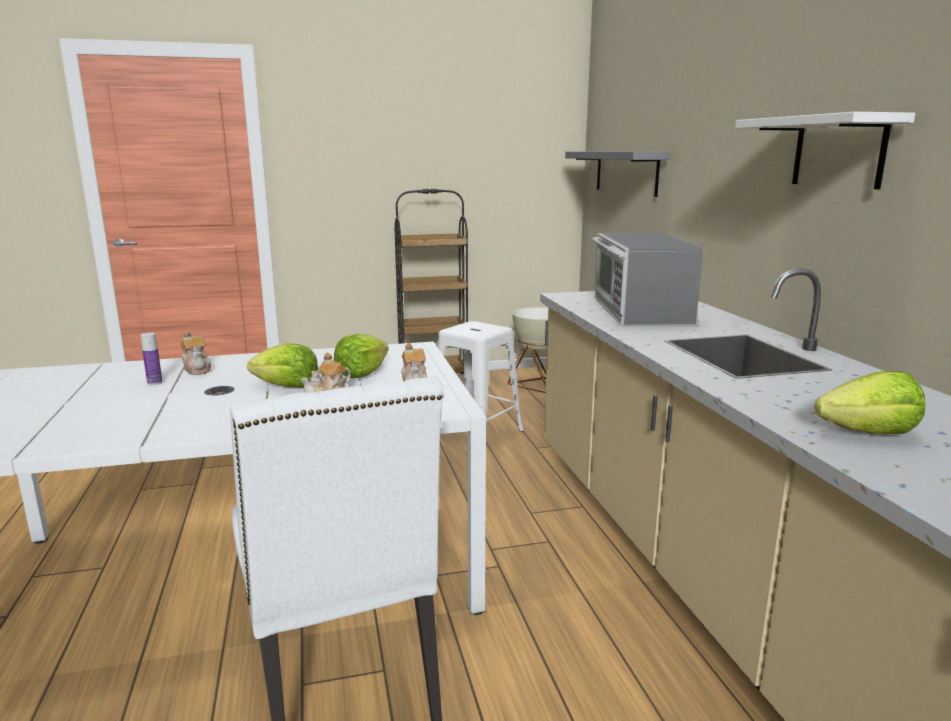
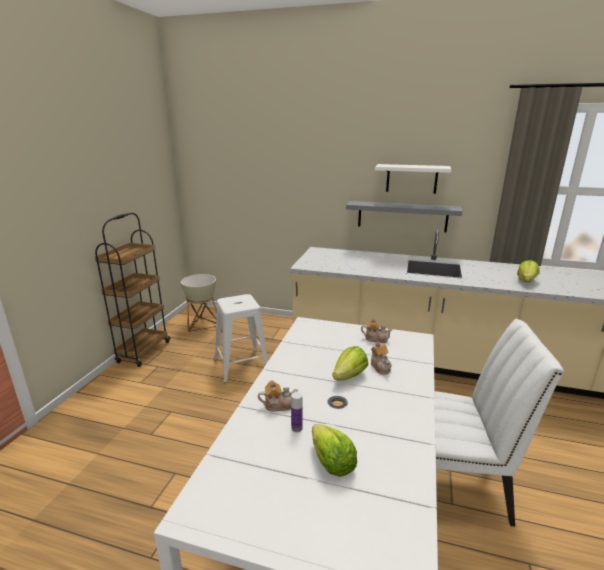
camera: 60 degrees left, 5 degrees up
lettuce [334,334,389,378] -> lettuce moved to [312,424,357,477]
grey shelf [565,151,669,197] -> grey shelf moved to [346,201,462,232]
microwave [592,233,703,325] -> none

